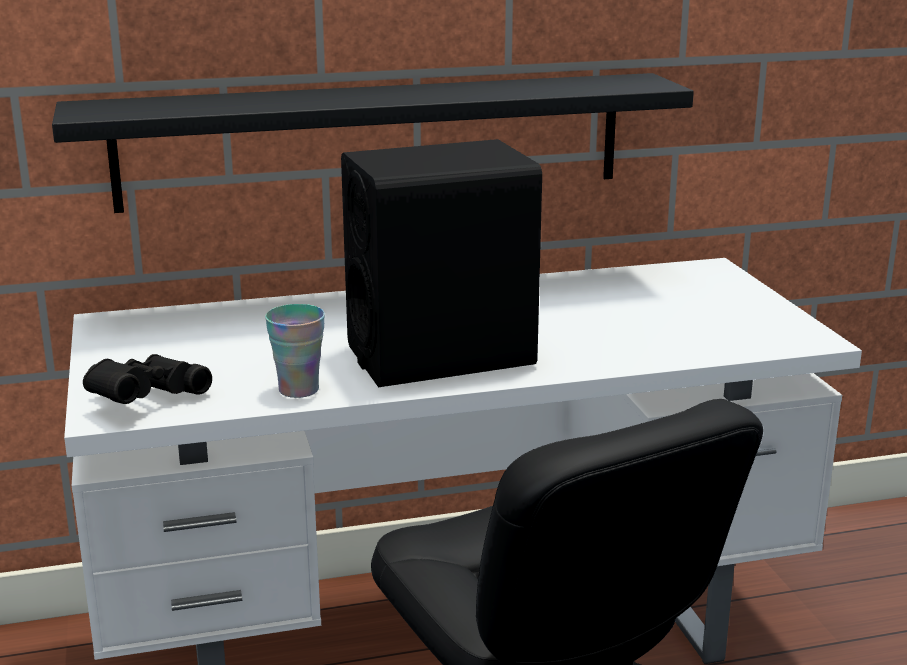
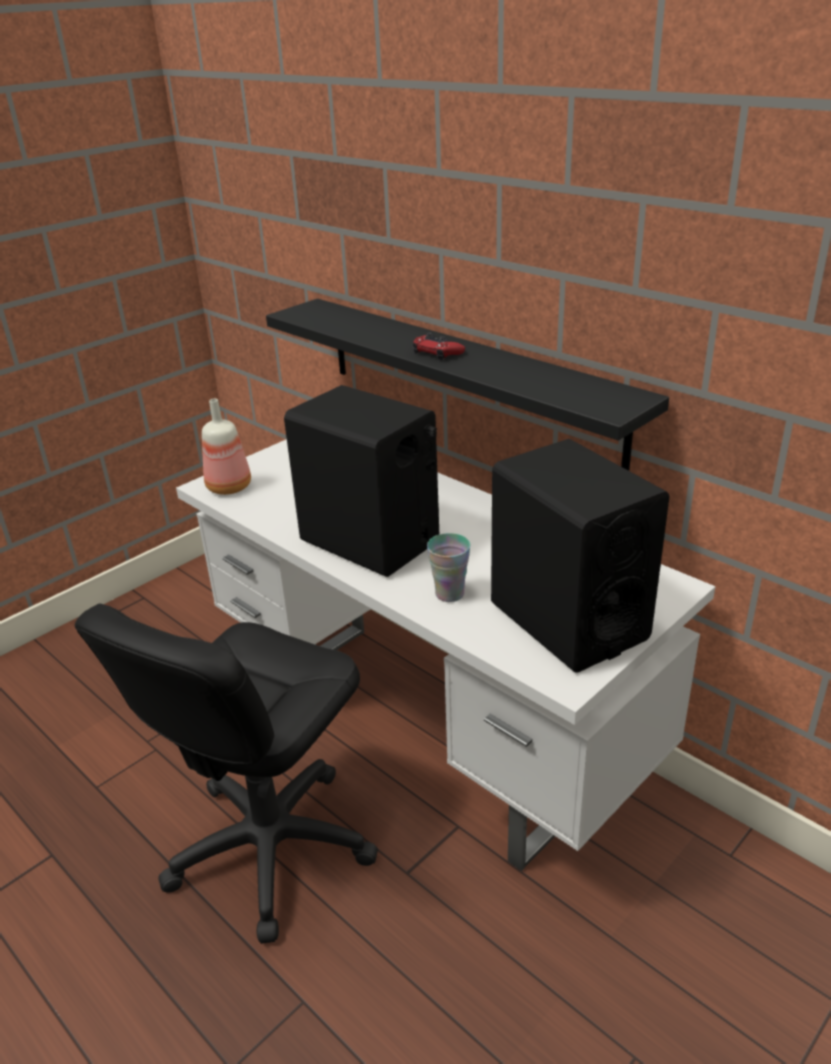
camera: 60 degrees right, 10 degrees up
black binoculars [83,354,212,404] -> bottle [202,399,251,495]
cup [265,304,325,398] -> cup moved to [427,533,470,602]
none -> red game controller [413,333,465,361]
none -> black speaker [491,439,670,673]

